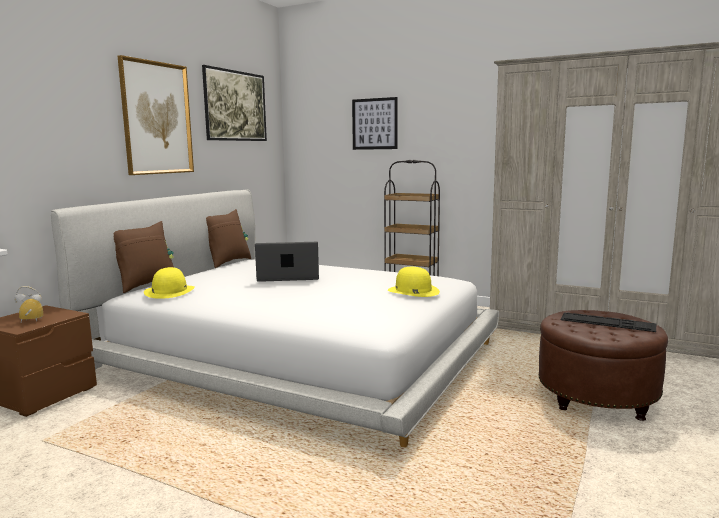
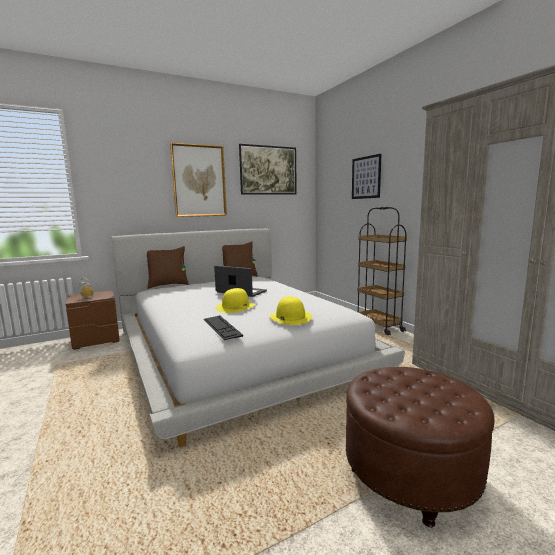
camera: 35 degrees right, 0 degrees up
yellow hat [144,267,195,299] -> yellow hat moved to [216,288,255,313]
keyboard [561,312,656,332] -> keyboard moved to [204,316,243,340]

